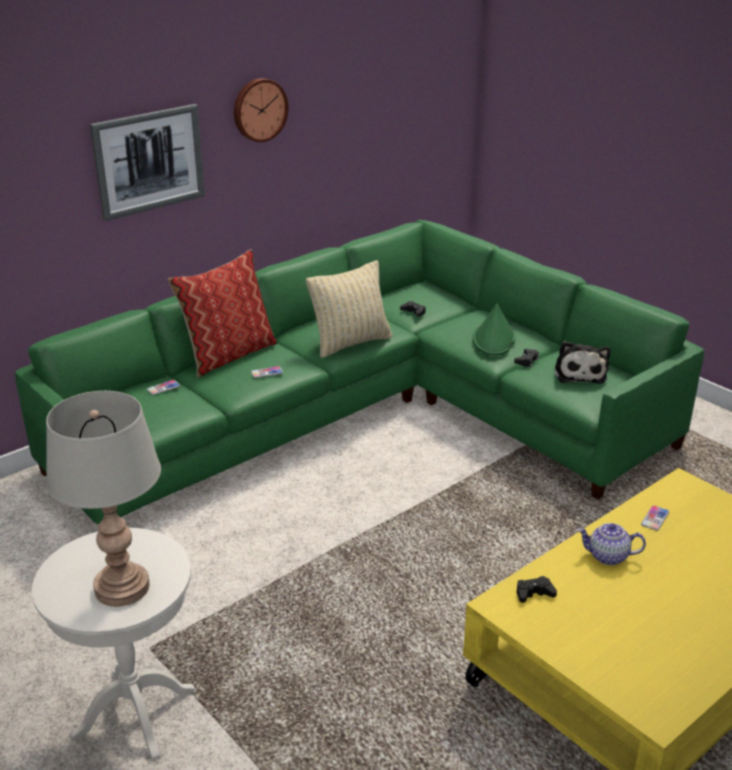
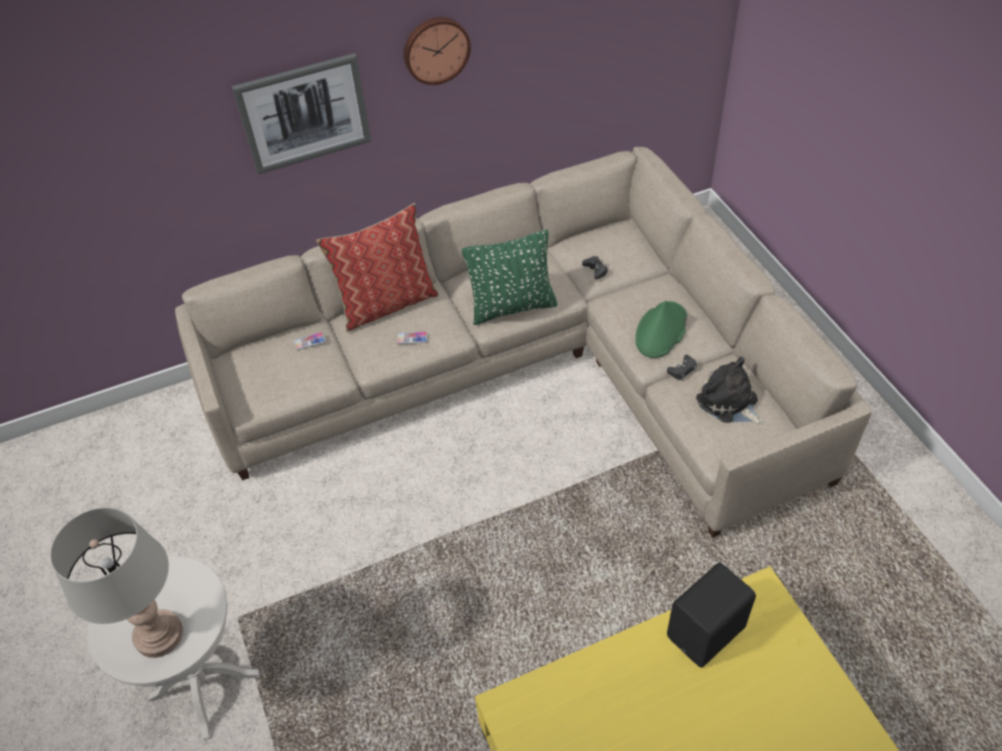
camera: 20 degrees right, 20 degrees up
green sofa [15,220,704,525] -> beige sofa [175,147,872,538]
beige pillow [306,260,392,358] -> green pillow [462,229,557,325]
black game controller [517,576,557,603] -> none
plush toy [555,341,610,384] -> plush toy turned 120 degrees clockwise [696,357,764,425]
teapot [577,523,646,565] -> none
phone [641,505,669,531] -> black speaker [667,562,756,667]

